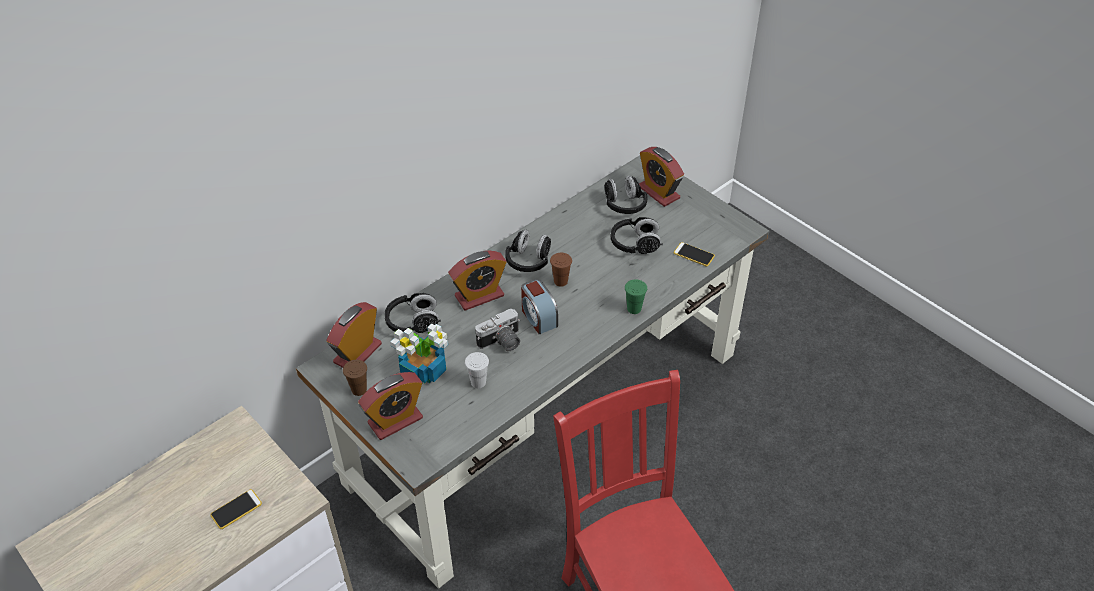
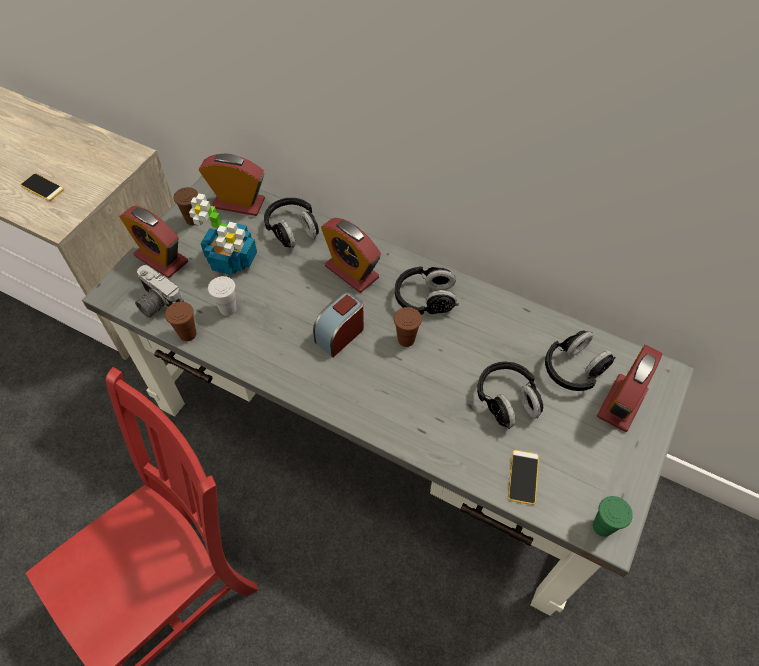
camera: 70 degrees right, 10 degrees up
camera [475,309,521,351] -> camera moved to [135,265,184,318]
green cup [625,280,647,314] -> green cup moved to [593,496,633,537]
none -> brown cup [165,302,197,341]

